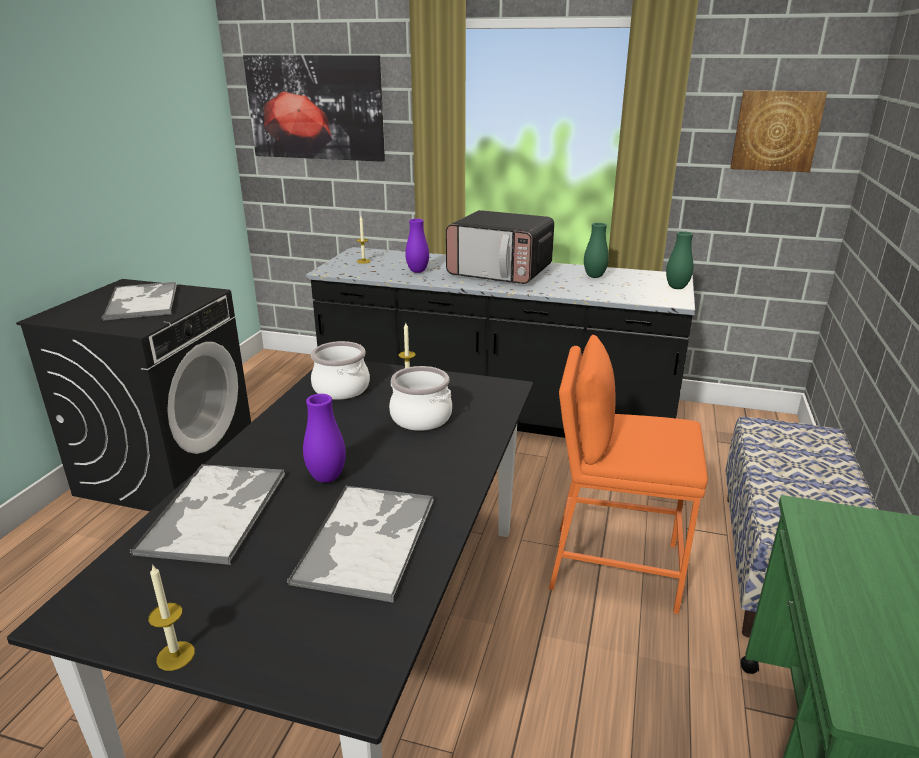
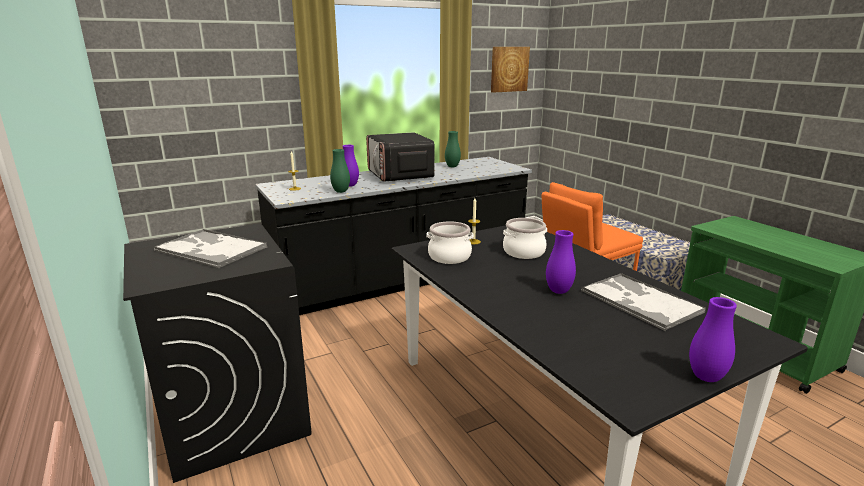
camera: 45 degrees left, 5 degrees down
tray [130,464,285,565] -> none
candle [148,565,195,671] -> purple vase [689,297,737,382]
picture [243,55,385,162] -> none
microwave [446,210,554,284] -> microwave turned 90 degrees clockwise [366,132,435,182]
green vase [666,231,693,289] -> green vase moved to [330,149,350,193]

